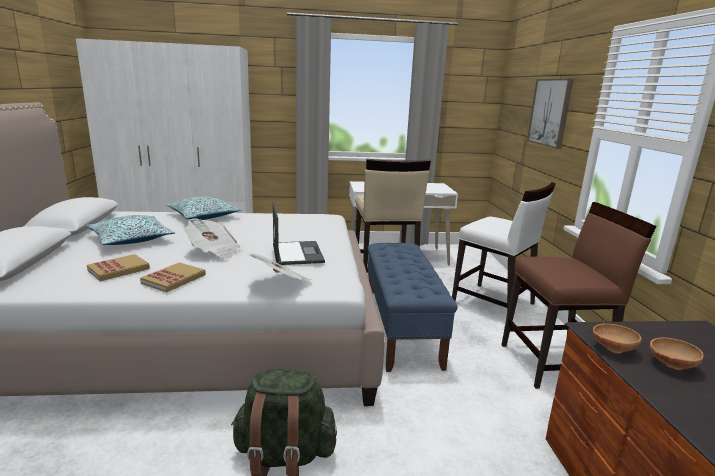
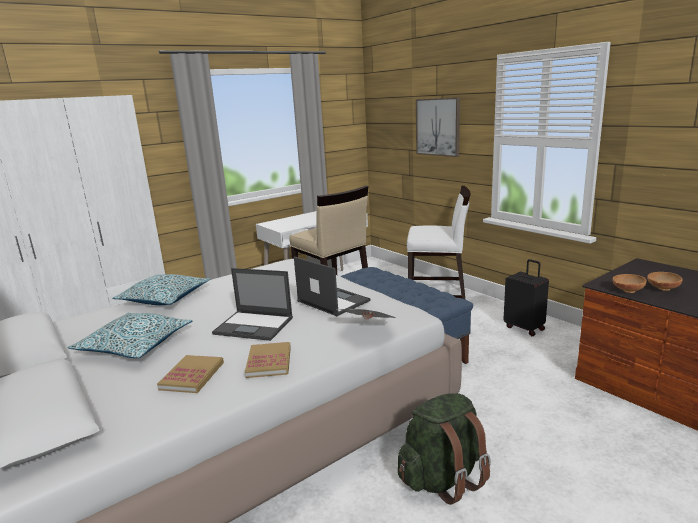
camera: 30 degrees left, 0 degrees up
newspaper [184,218,241,259] -> laptop [212,268,293,341]
brown chair [502,202,657,389] -> black suitcase [503,259,549,336]

